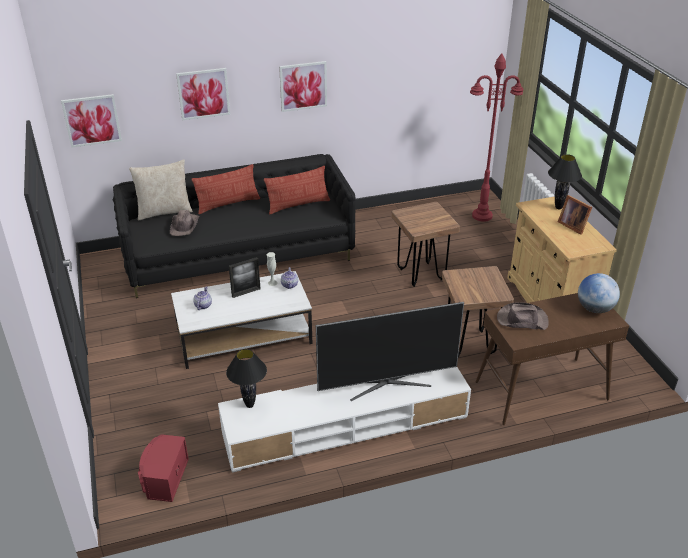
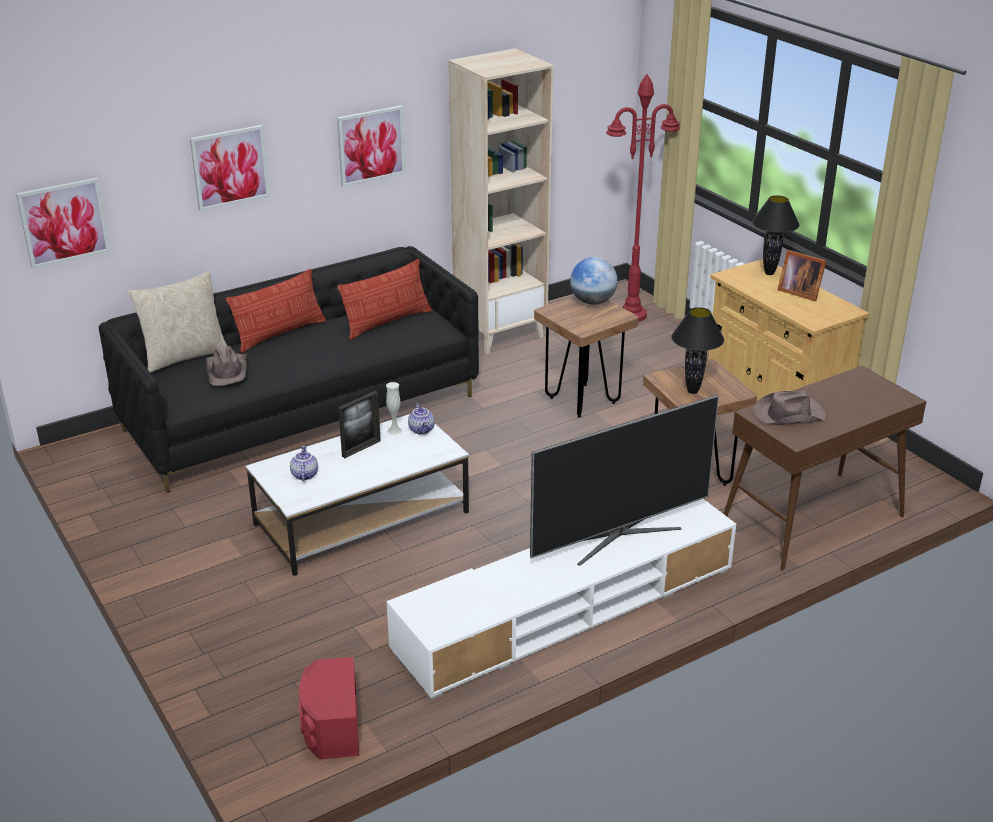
camera: 15 degrees left, 5 degrees down
black table lamp [226,349,267,408] -> black table lamp moved to [671,307,724,394]
globe [578,273,620,313] -> globe moved to [570,257,618,305]
none -> beige bookcase [449,48,554,354]

